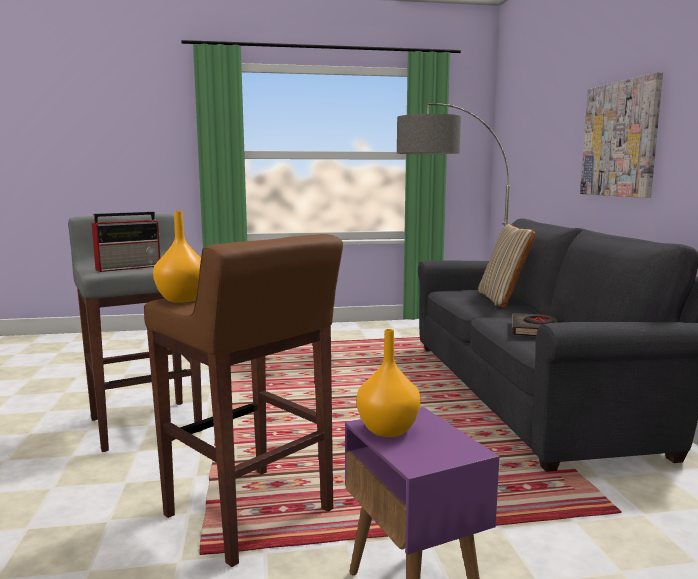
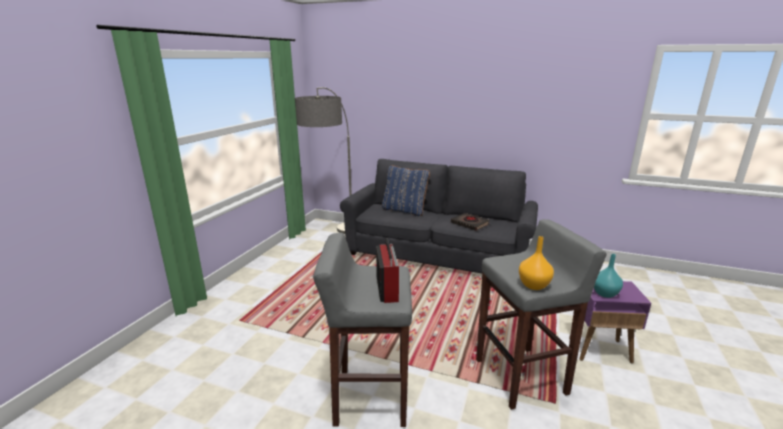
camera: 60 degrees left, 10 degrees up
brown stool [144,234,343,567] -> grey stool [476,219,606,410]
orange vase [356,329,421,437] -> turquoise vase [594,254,623,298]
beige pillow [478,224,536,308] -> blue pillow [382,165,430,216]
picture [580,72,663,198] -> none

